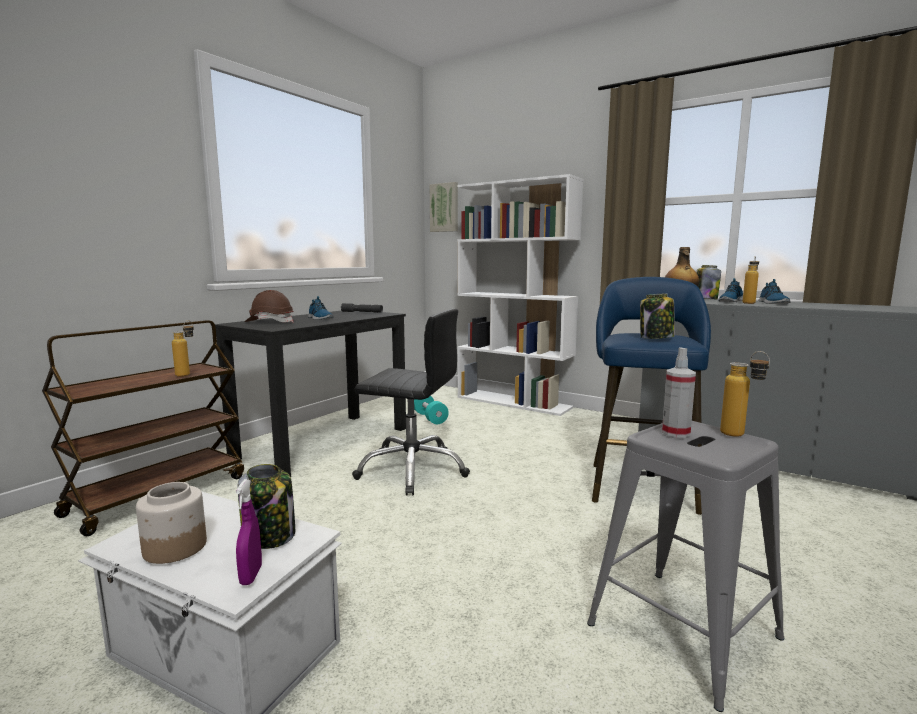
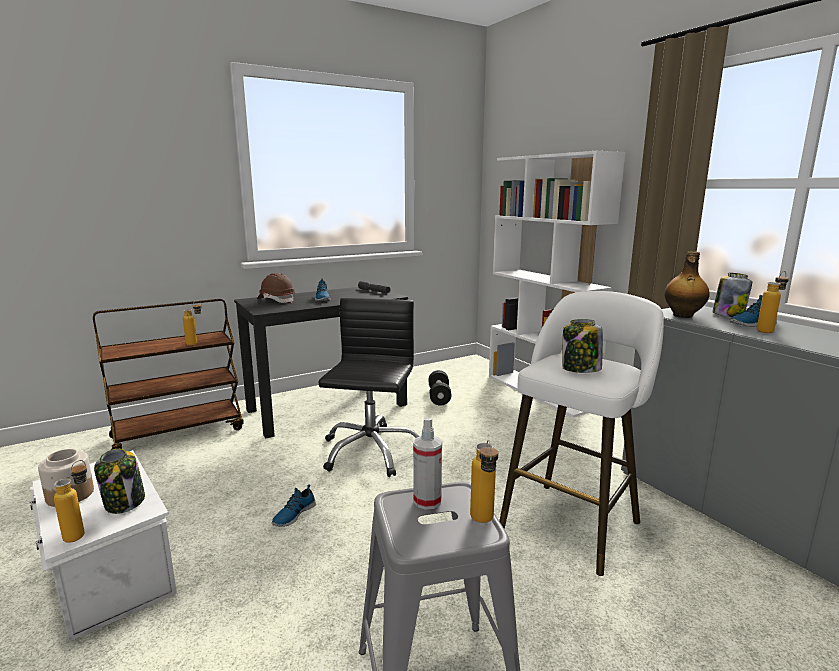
camera: 25 degrees right, 5 degrees up
purple spray bottle [236,479,262,585] -> bottle [54,460,87,543]
black office chair [352,309,470,496] -> black office chair turned 120 degrees counterclockwise [318,298,419,477]
turquoise dumbbell [414,396,449,424] -> black dumbbell [429,370,451,406]
picture [430,182,458,232] -> none
blue stool [592,277,711,515] -> white stool [499,291,664,576]
shoe [759,279,791,304] -> shoe moved to [272,484,316,527]

